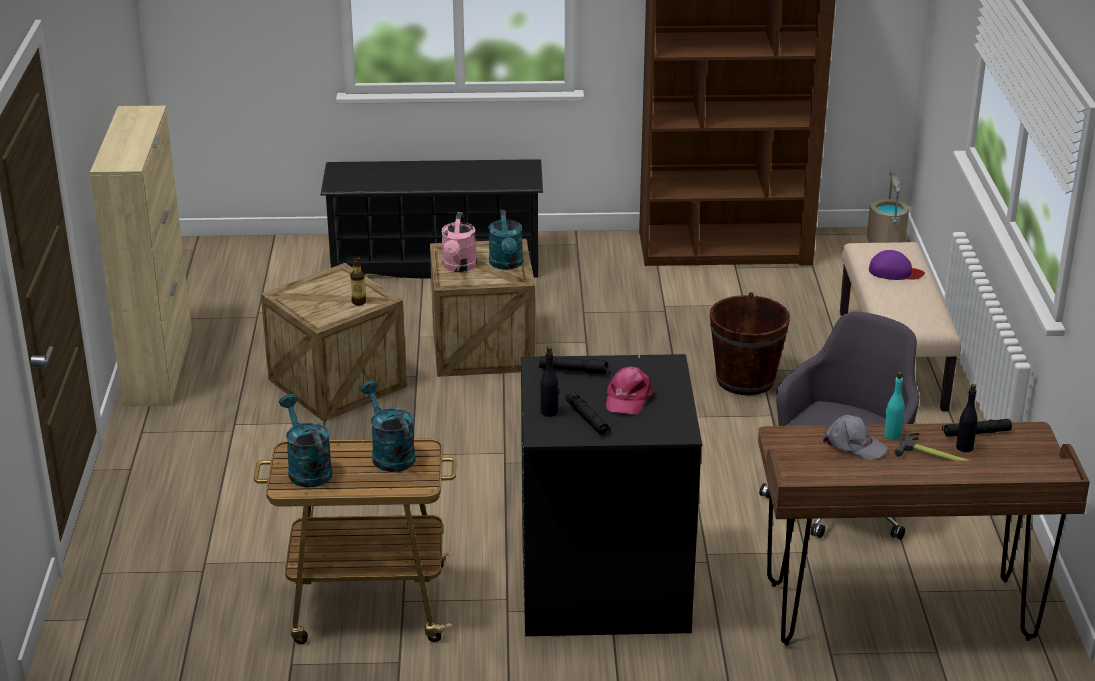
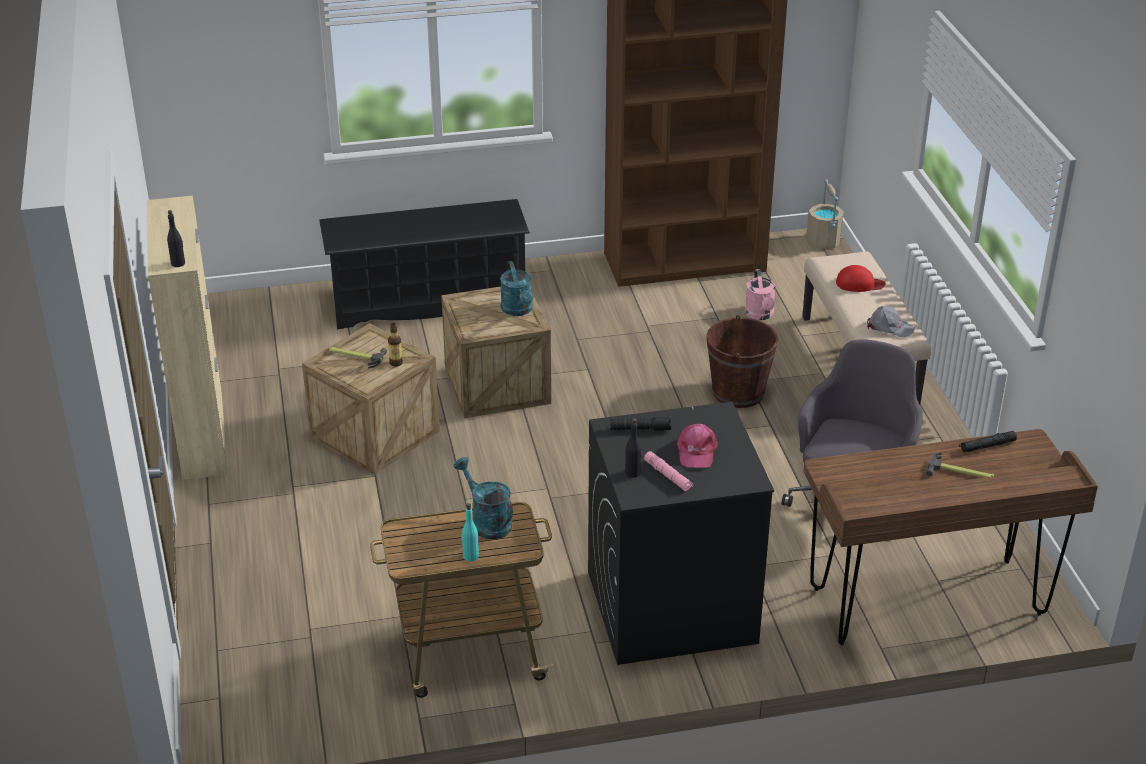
camera: 10 degrees left, 5 degrees up
turquoise watering can [279,394,333,487] -> none
pink watering can [441,212,477,272] -> pink watering can moved to [745,269,775,320]
black flashlight [565,391,611,435] -> pink flashlight [644,451,693,491]
grey cap [823,415,888,460] -> grey cap moved to [867,306,915,338]
purple cap [869,250,925,280] -> red cap [836,265,886,292]
turquoise bottle [884,372,905,440] -> turquoise bottle moved to [461,503,479,561]
black bottle [956,384,978,452] -> black bottle moved to [167,210,185,267]
none -> hammer [329,347,387,369]

